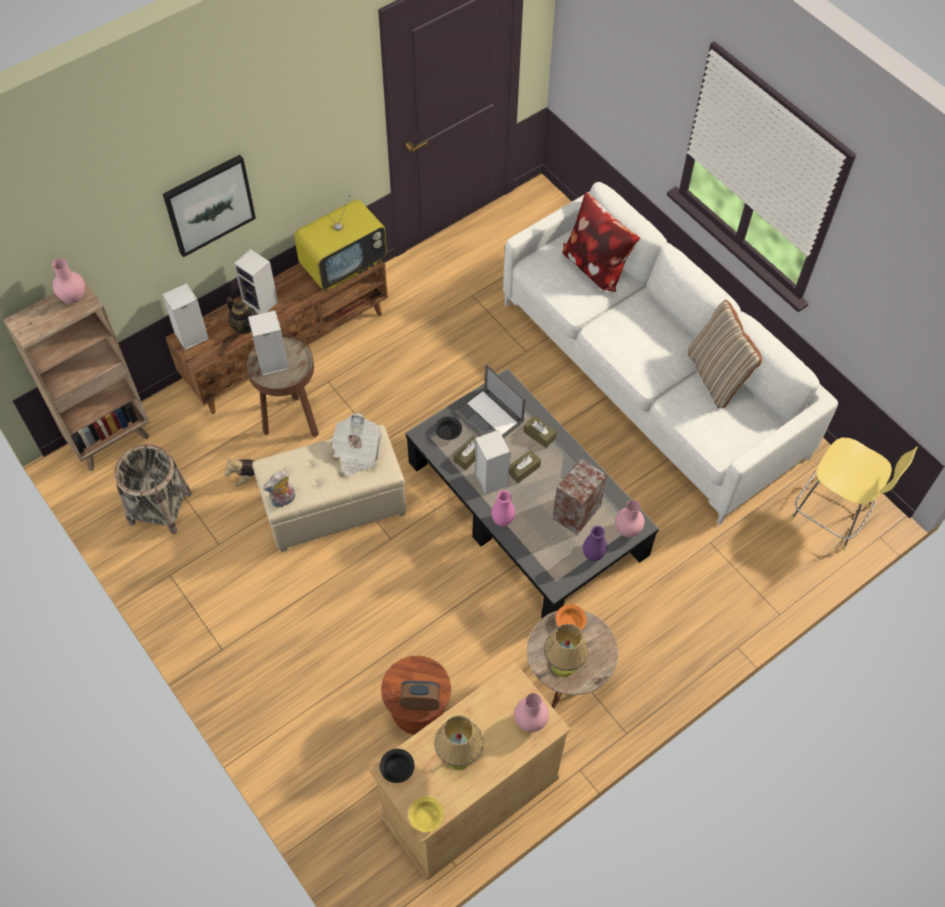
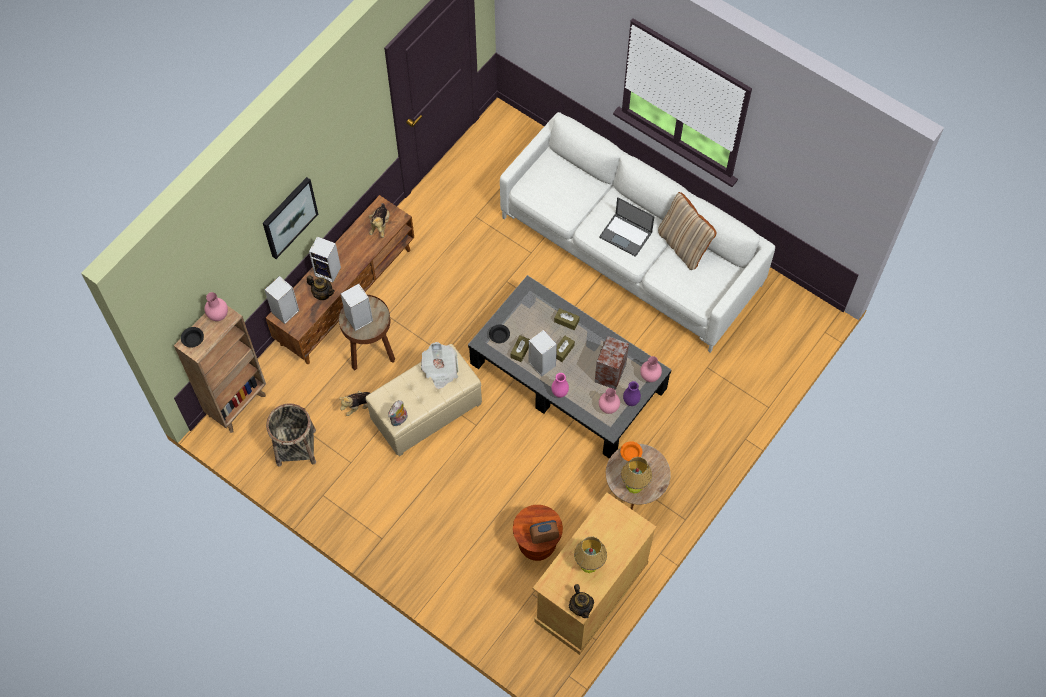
camera: 15 degrees left, 5 degrees up
television [294,195,387,290] -> plush toy [369,203,390,238]
black bowl [380,749,414,783] -> black bowl moved to [181,327,204,348]
yellow bowl [409,796,444,832] -> teapot [569,584,594,618]
laptop [453,364,525,438] -> laptop moved to [599,197,655,257]
pink vase [514,693,549,732] -> pink vase moved to [599,388,620,414]
pillow [562,191,640,292] -> none
yellow stool [790,438,918,551] -> none

